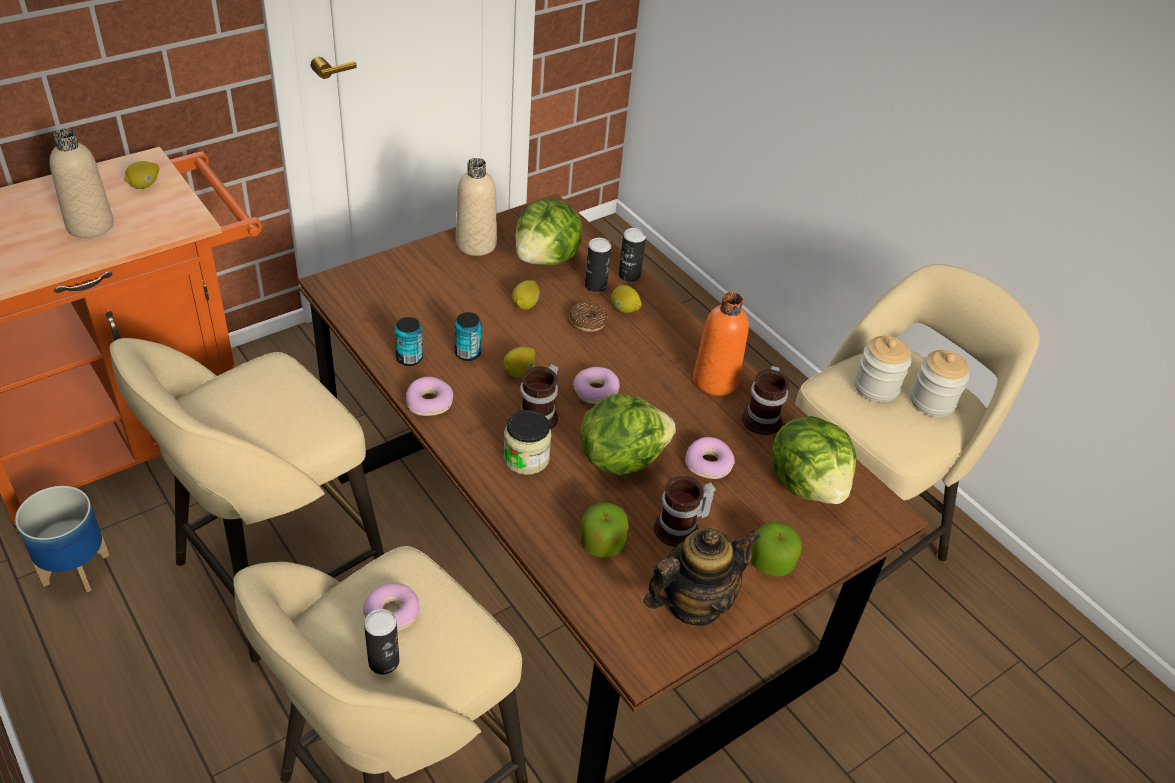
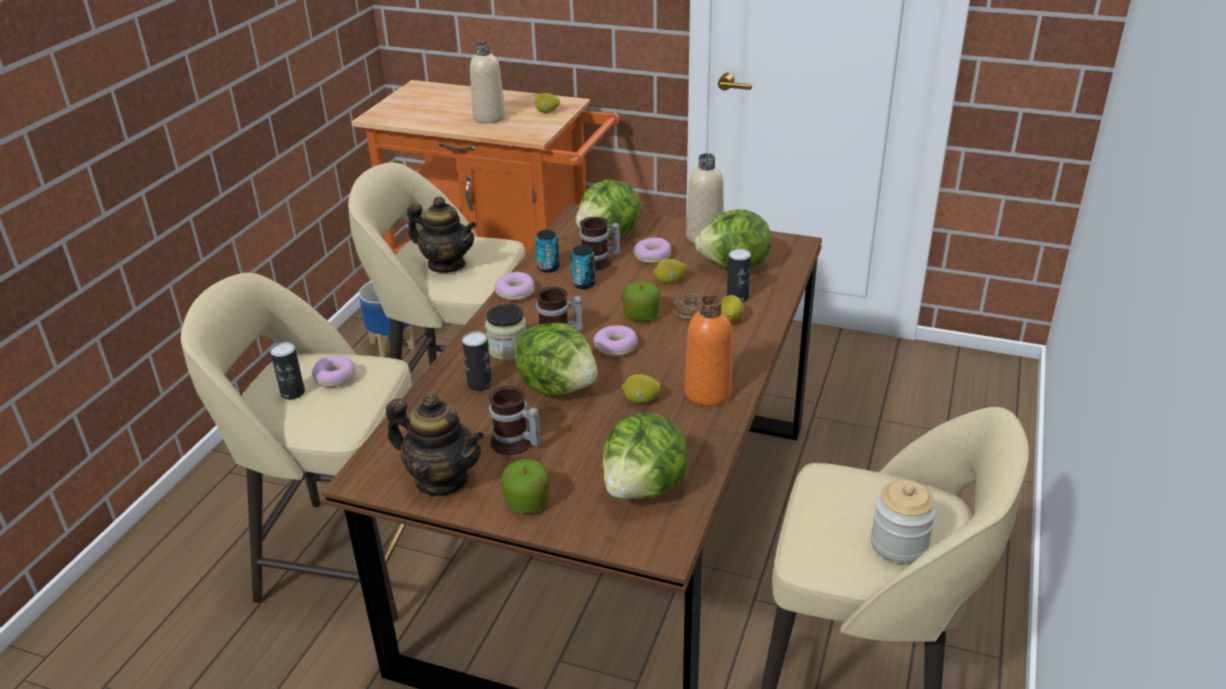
camera: 60 degrees right, 10 degrees down
lemon [504,347,535,377] -> lemon moved to [622,374,661,403]
apple [580,502,629,558] -> apple moved to [622,281,660,322]
can [619,228,646,282] -> can moved to [462,331,492,391]
donut [685,437,735,479] -> donut moved to [633,238,671,264]
mug [742,366,790,435] -> mug moved to [579,217,620,270]
jar [854,336,911,402] -> none
none -> teapot [407,196,477,273]
none -> lettuce [576,180,642,238]

